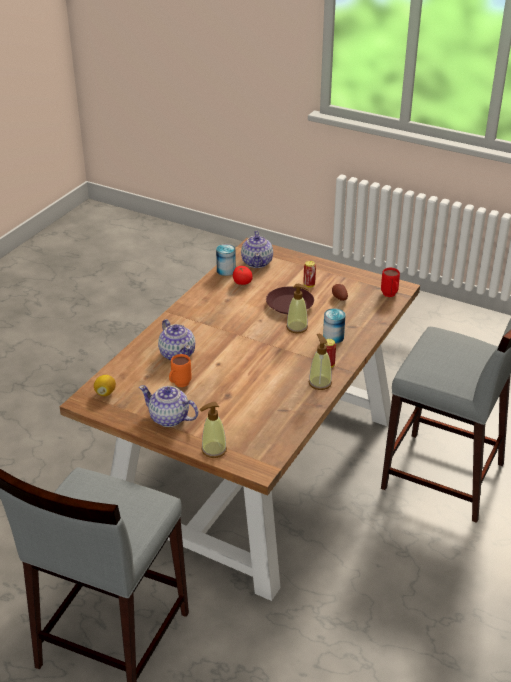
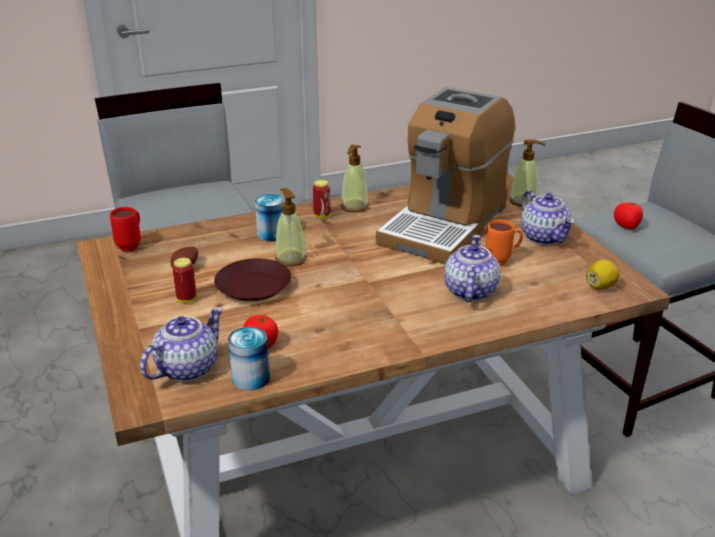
camera: 140 degrees left, 5 degrees down
none -> coffee machine [376,87,515,264]
none -> tomato [614,201,643,229]

